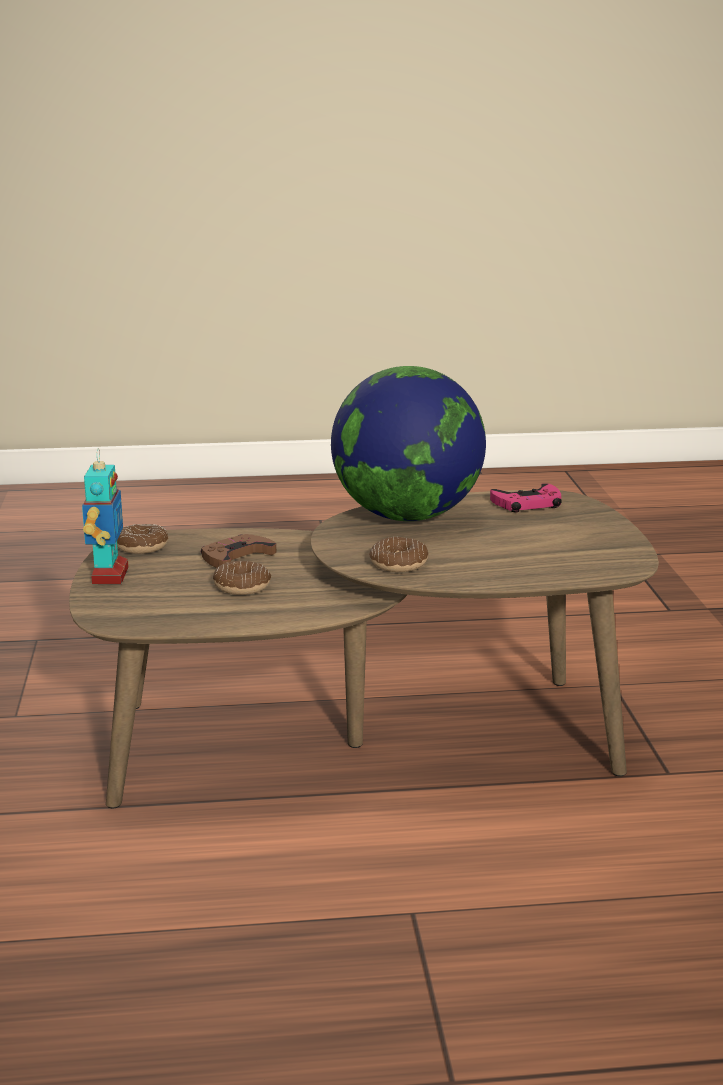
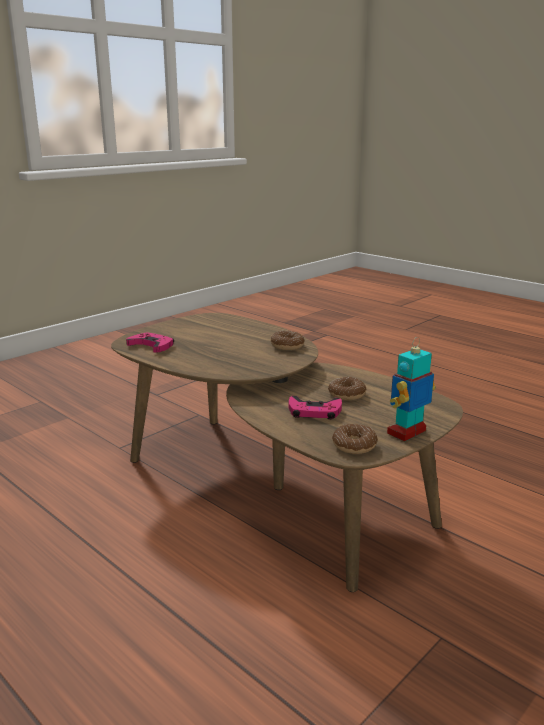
camera: 130 degrees left, 0 degrees up
brown game controller [201,534,276,568] -> pink game controller [289,396,342,419]
globe [331,366,486,521] -> none

